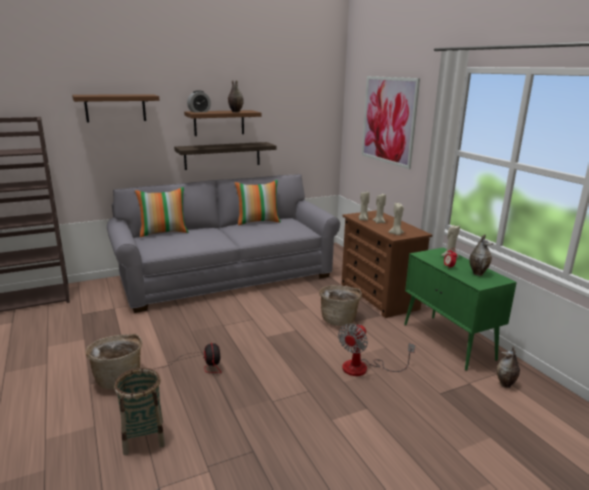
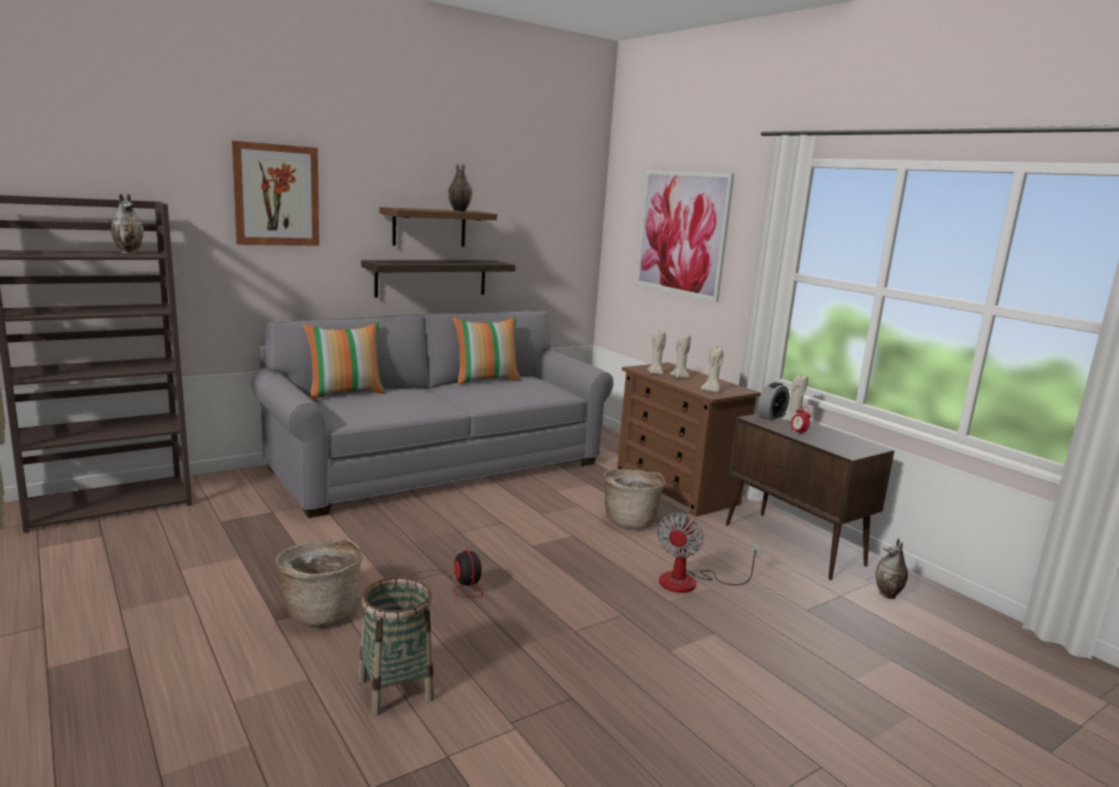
camera: 10 degrees left, 5 degrees down
brown shelf [72,94,160,123] -> picture [232,141,319,246]
alarm clock [187,90,211,113] -> alarm clock moved to [758,382,789,420]
green cabinet [404,248,517,371] -> brown cabinet [726,413,895,580]
vase [470,235,493,276] -> vase moved to [111,193,144,254]

